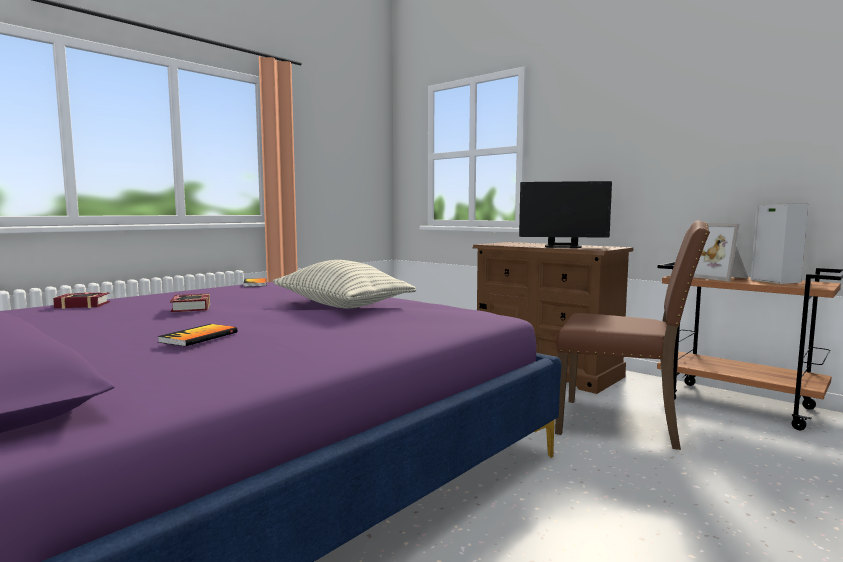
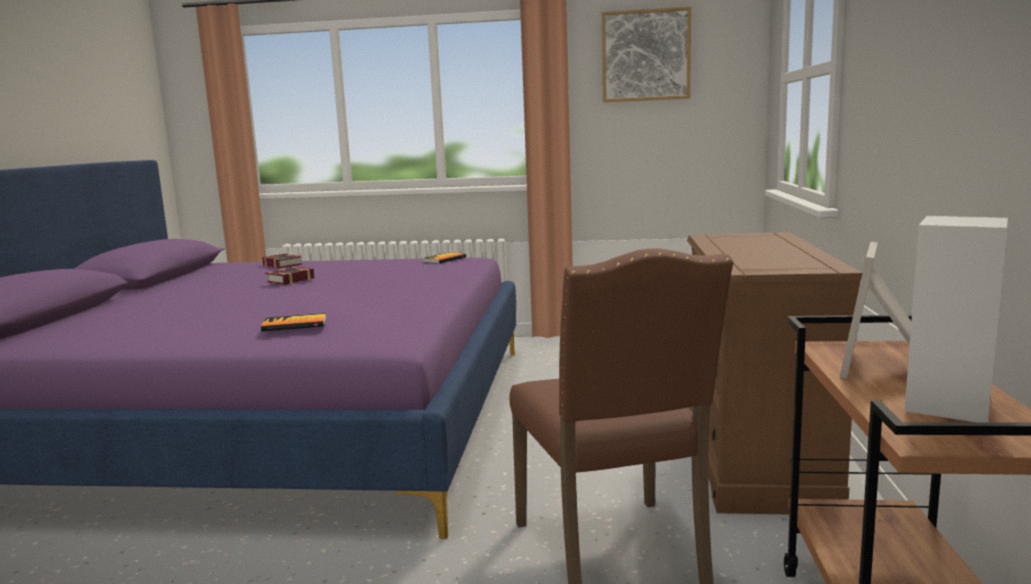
camera: 55 degrees right, 5 degrees up
book [157,324,237,346] -> book moved to [261,313,326,331]
pillow [273,260,416,308] -> none
monitor [519,181,612,248] -> none
none -> picture [602,6,691,102]

